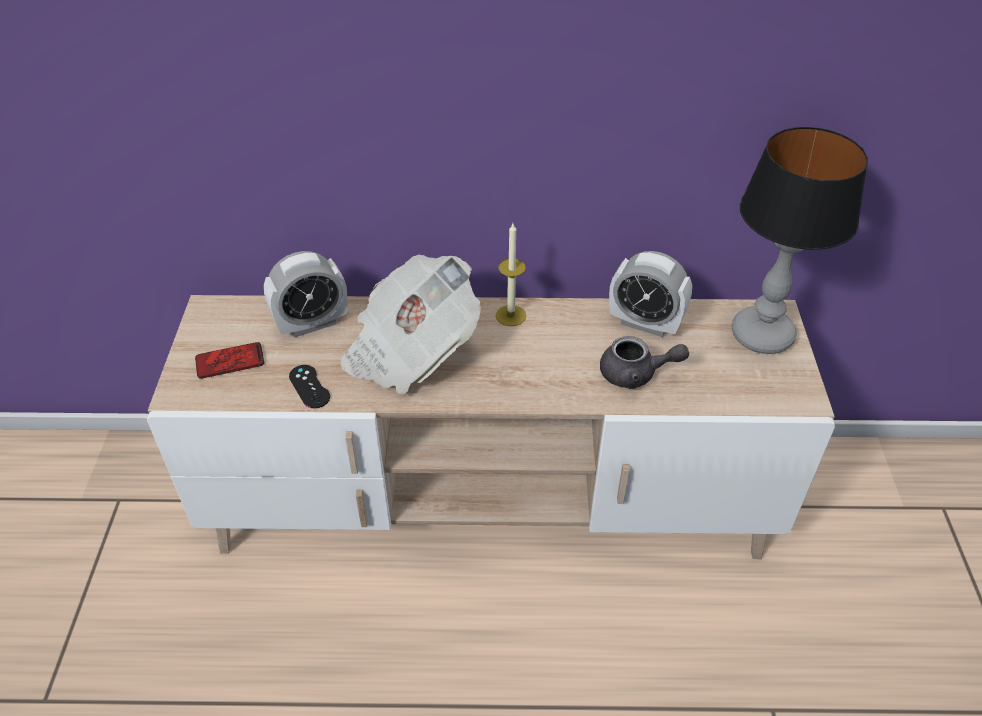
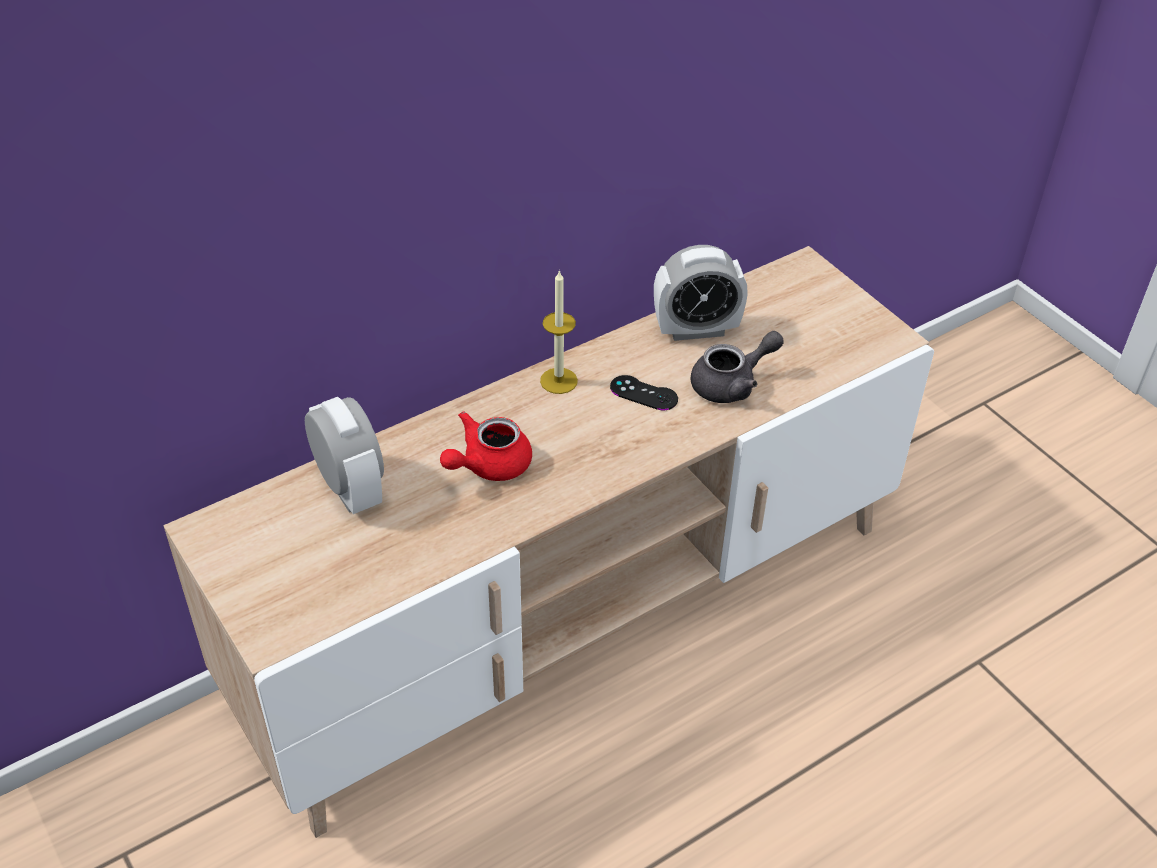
camera: 35 degrees left, 0 degrees up
phone [195,342,264,379] -> none
alarm clock [264,251,348,338] -> alarm clock turned 60 degrees counterclockwise [305,397,384,514]
black game controller [289,365,330,408] -> black game controller moved to [610,375,678,410]
newspaper [340,254,481,394] -> red teapot [440,411,532,481]
table lamp [732,127,868,354] -> none

